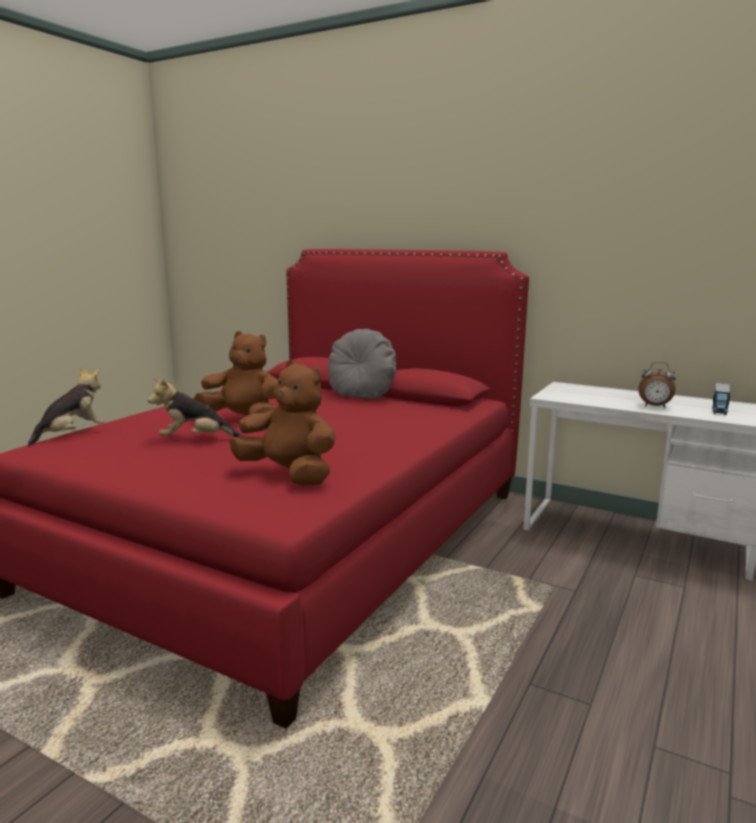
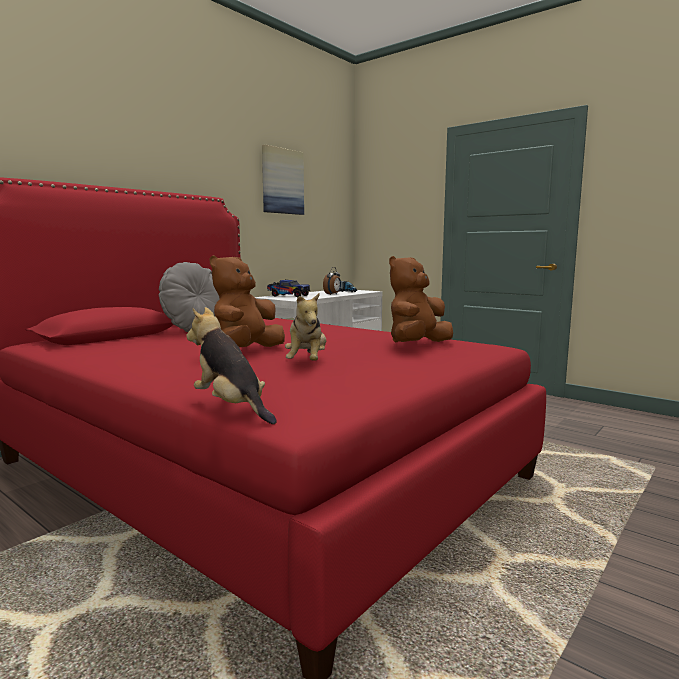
camera: 80 degrees left, 5 degrees down
none -> picture [262,145,304,215]
none -> toy truck [267,280,310,297]

